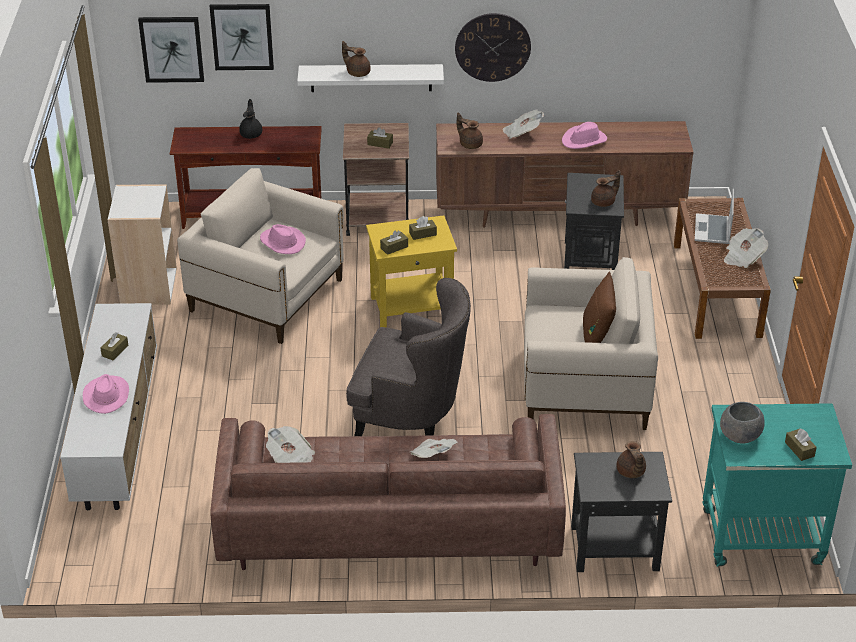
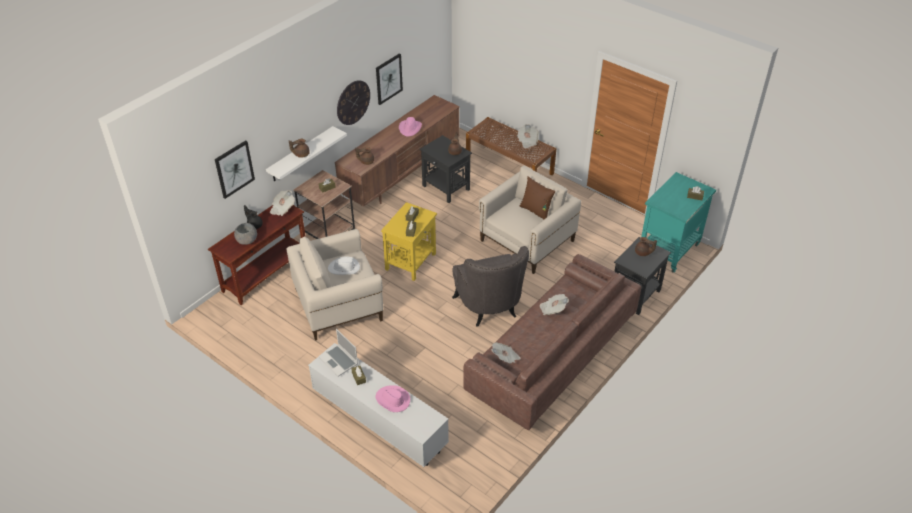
camera: 50 degrees left, 5 degrees up
white bookcase [108,184,177,305] -> none
picture [138,17,204,83] -> picture moved to [376,53,403,105]
pink hat [260,224,306,254] -> white hat [328,256,360,275]
grey armchair [346,278,471,436] -> grey armchair turned 105 degrees clockwise [452,246,529,327]
newspaper [503,109,544,139] -> newspaper moved to [270,190,295,216]
laptop [695,189,734,244] -> laptop moved to [319,329,358,377]
grey bowl [720,402,765,444] -> grey bowl moved to [234,223,257,245]

